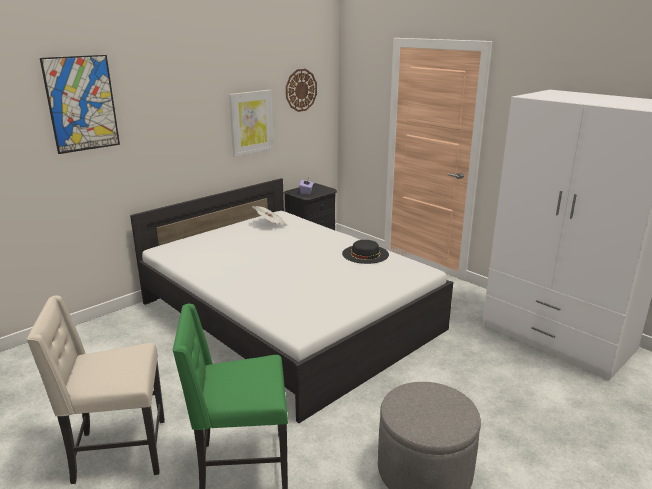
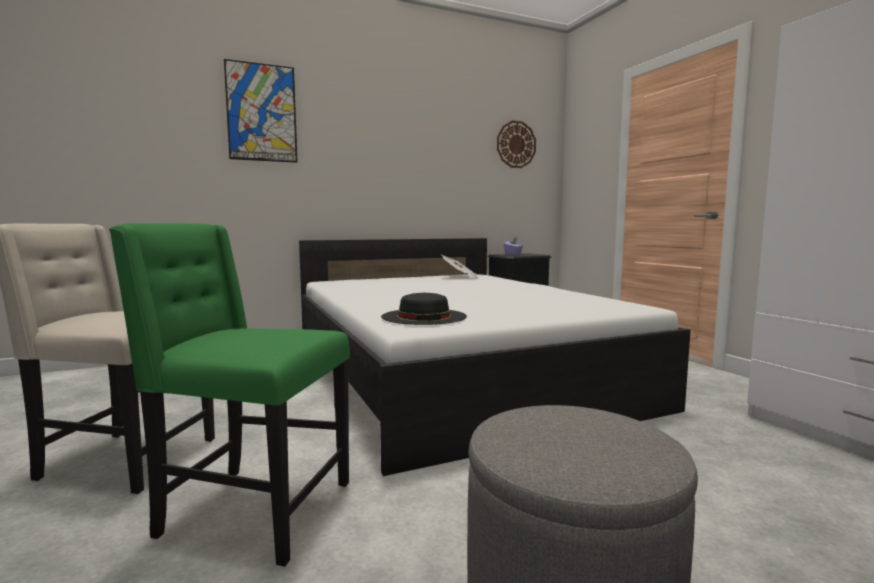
camera: 20 degrees right, 15 degrees down
picture [229,90,274,157] -> none
black hat [342,240,389,264] -> black hat moved to [381,293,467,325]

